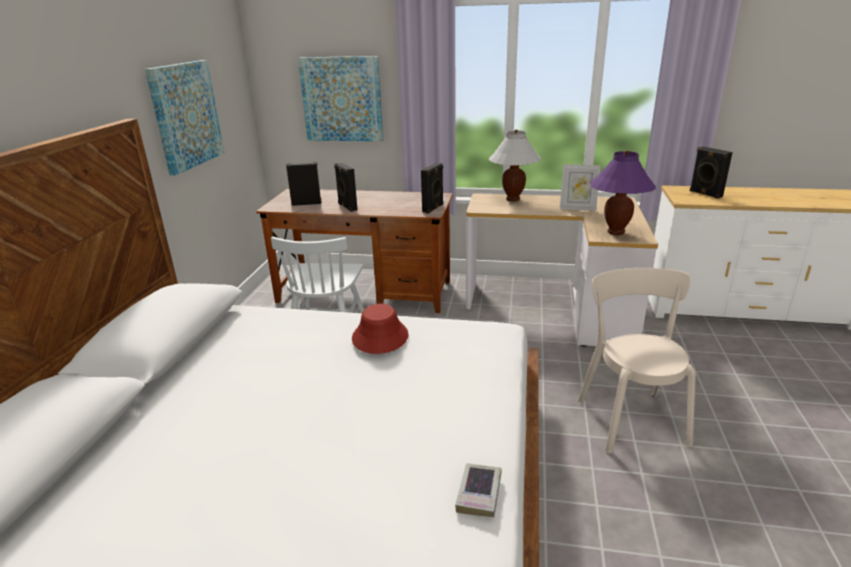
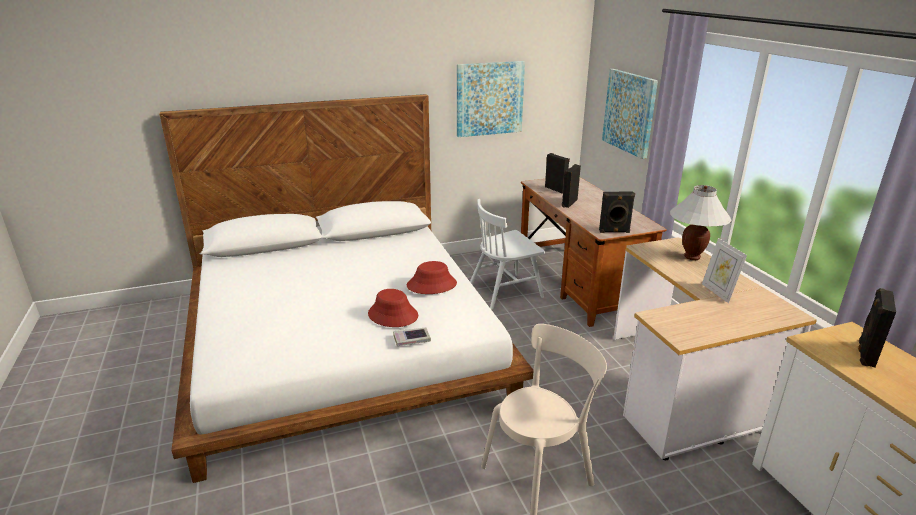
camera: 60 degrees right, 0 degrees up
book [455,463,502,517] -> book moved to [393,328,431,346]
purple table lamp [589,150,656,235] -> none
none -> red hat [368,289,418,327]

